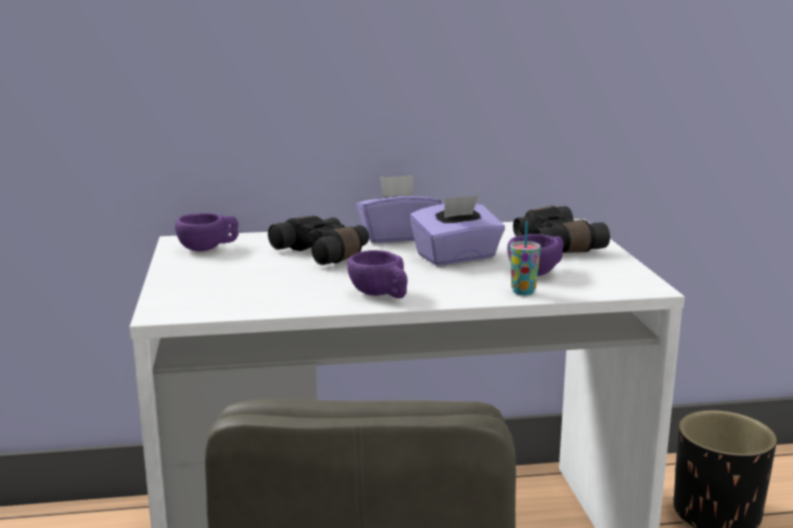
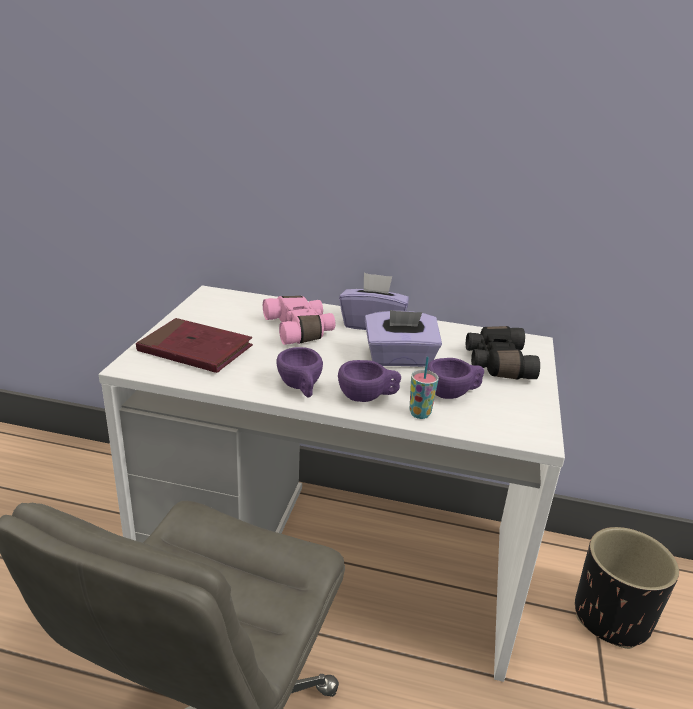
camera: 20 degrees right, 10 degrees up
purple cup [175,213,239,251] -> purple cup moved to [338,360,401,402]
black binoculars [268,216,369,265] -> pink binoculars [263,296,336,345]
none -> red book [136,318,253,373]

